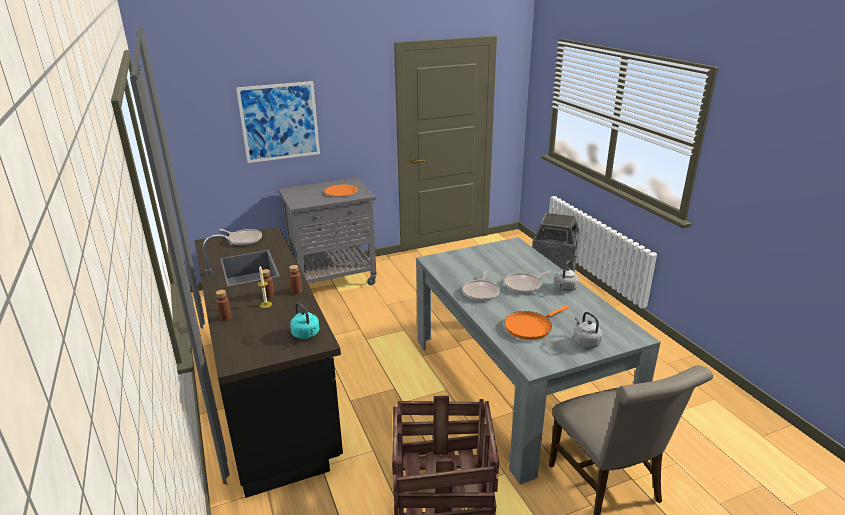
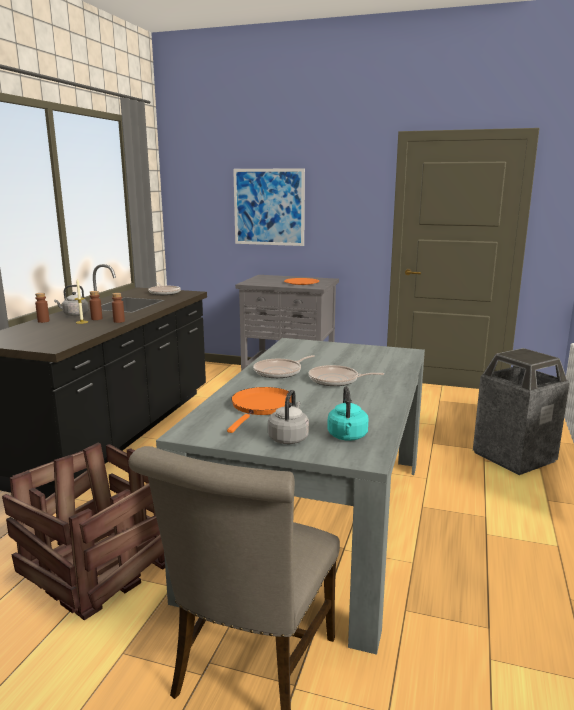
camera: 40 degrees right, 10 degrees down
turquoise kettle [290,303,319,339] -> turquoise kettle moved to [327,386,368,441]
orange frying pan [504,305,569,340] -> orange frying pan turned 105 degrees clockwise [227,387,292,433]
grey kettle [554,260,579,291] -> grey kettle moved to [54,285,89,316]

